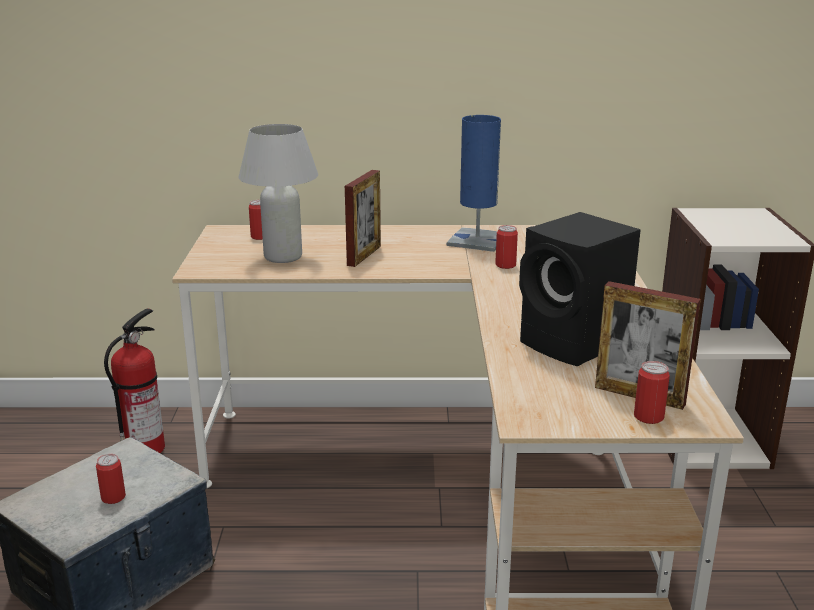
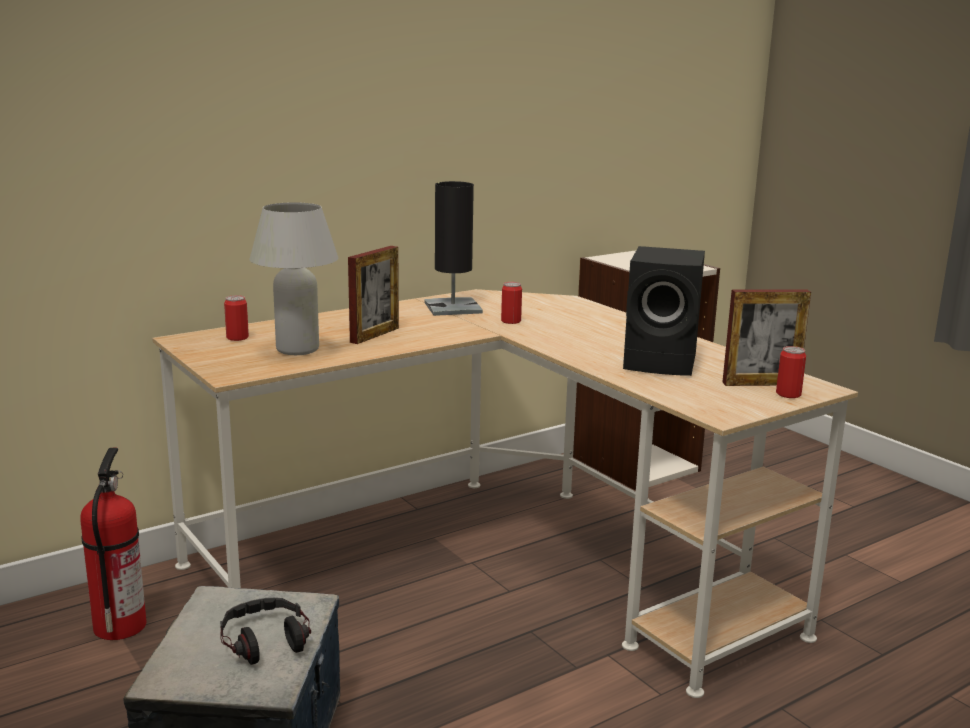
camera: 35 degrees left, 5 degrees down
can [96,454,126,504] -> headphones [220,597,311,665]
picture frame [345,170,381,267] -> picture frame turned 45 degrees clockwise [348,246,399,344]
blue table lamp [447,115,501,252] -> black table lamp [424,181,483,316]

